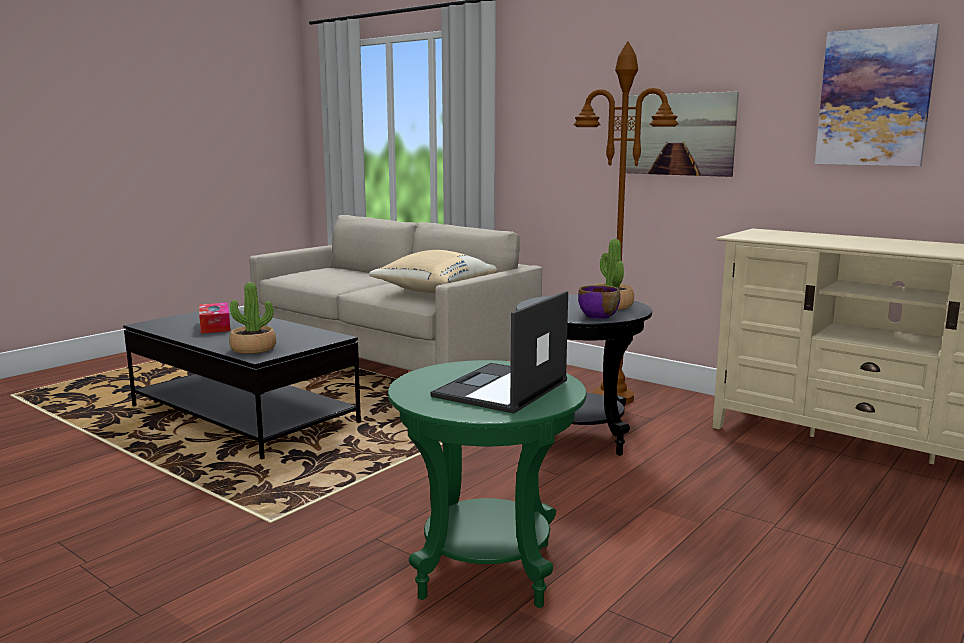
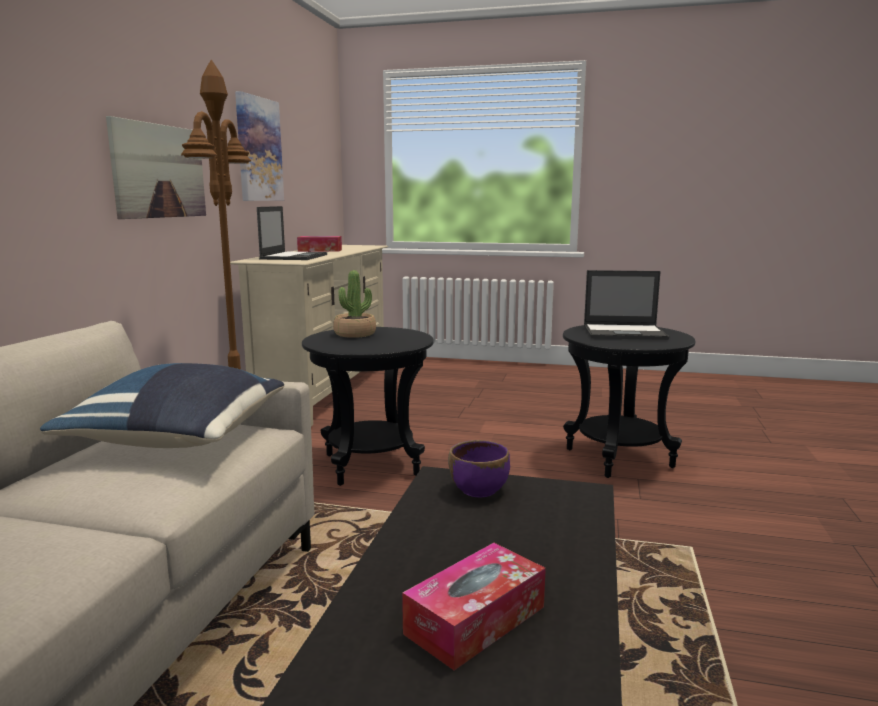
camera: 115 degrees left, 0 degrees up
potted plant [229,282,276,354] -> none
beige pillow [369,250,498,293] -> blue pillow [40,363,284,448]
green side table [388,360,586,608] -> black side table [563,325,695,478]
purple bowl [578,285,620,319] -> purple bowl moved to [448,440,510,497]
none -> laptop [257,206,327,260]
none -> tissue box [297,236,342,252]

